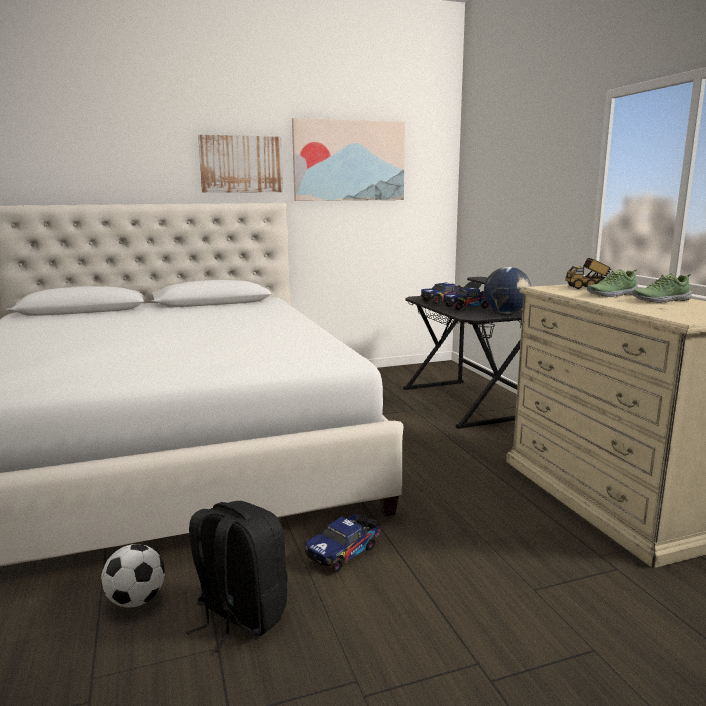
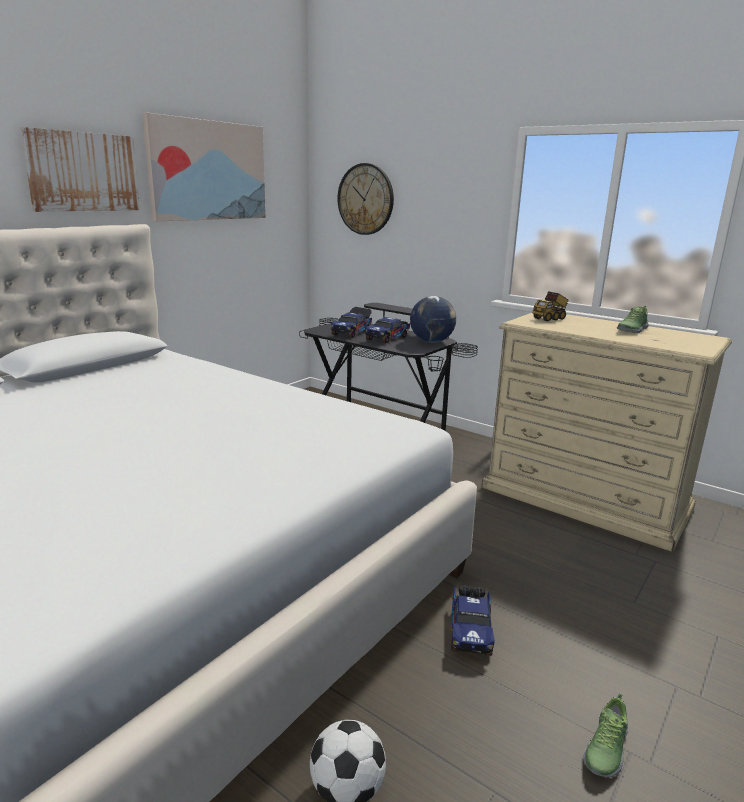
camera: 35 degrees left, 5 degrees up
black backpack [186,501,288,652] -> none
shoe [587,269,638,297] -> shoe moved to [583,694,628,778]
none -> wall clock [337,163,394,235]

